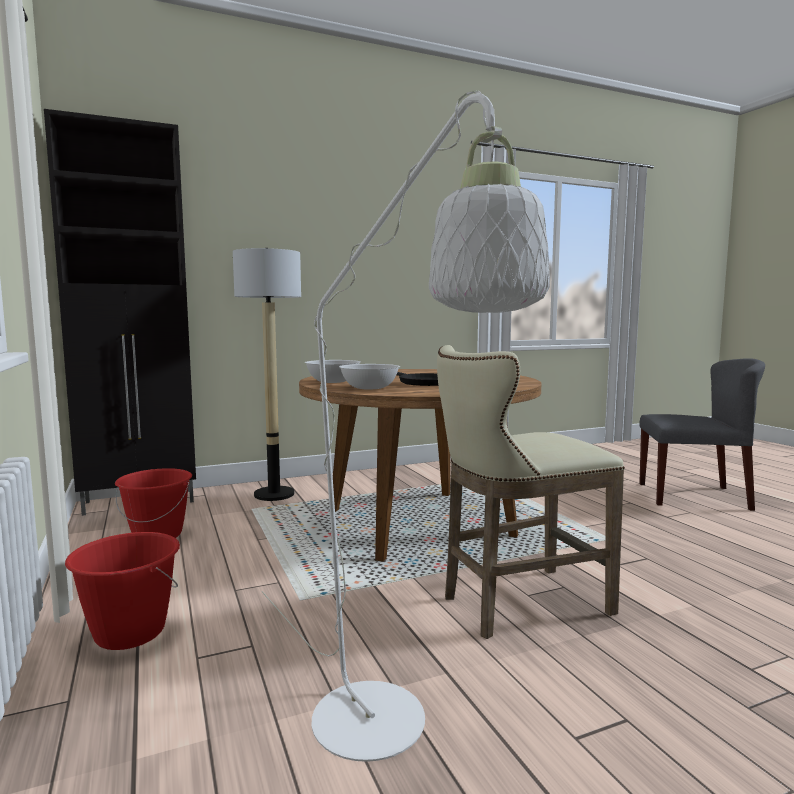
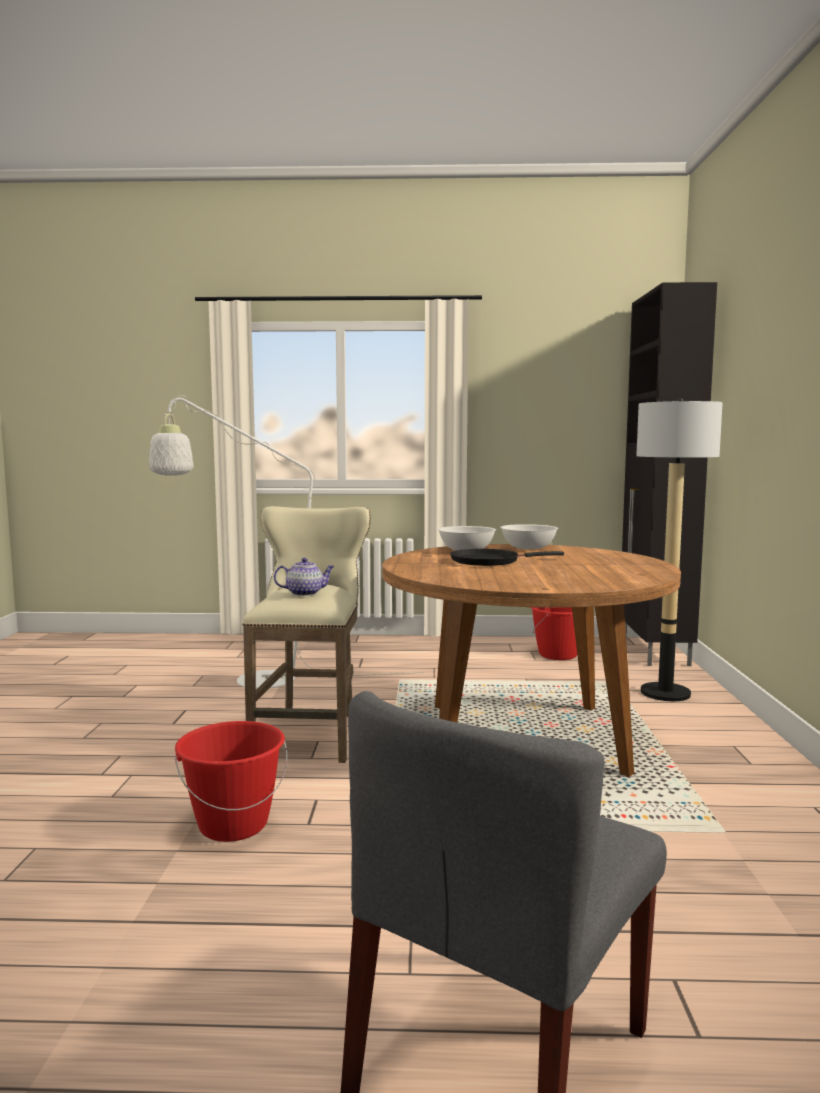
camera: 115 degrees right, 0 degrees up
red bucket [65,532,180,650] -> red bucket moved to [175,721,288,842]
none -> teapot [274,558,335,596]

